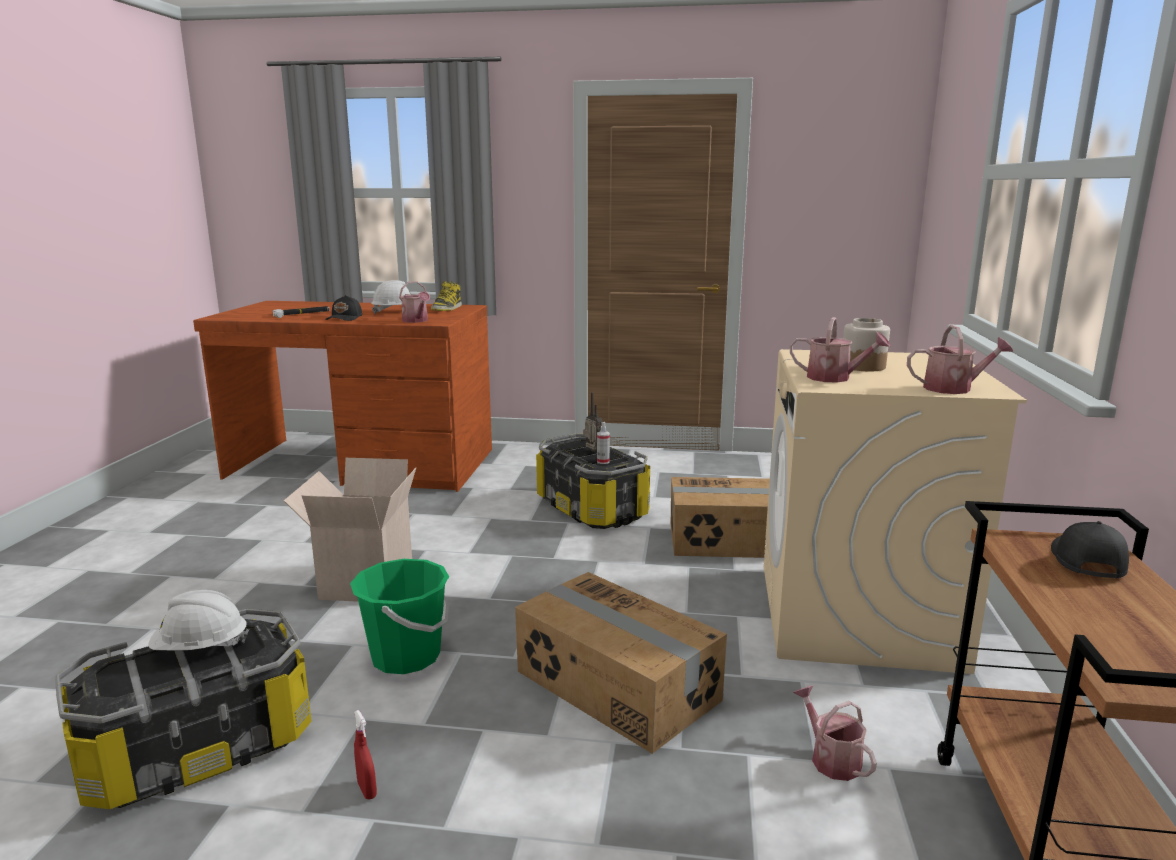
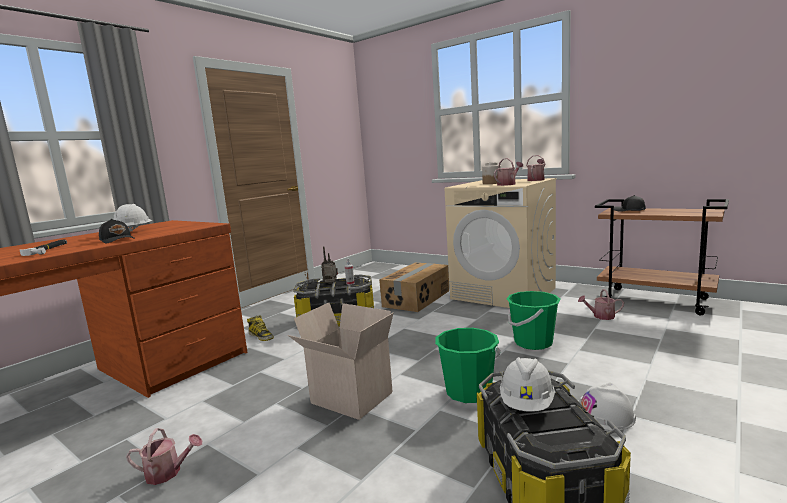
camera: 60 degrees left, 5 degrees down
red spray bottle [354,710,377,799] -> white hard hat [579,382,636,431]
watering can [399,281,430,323] -> watering can moved to [126,428,202,485]
boot [431,281,462,311] -> boot moved to [247,315,274,341]
cardboard box [515,572,727,754] -> green bucket [507,291,560,350]

